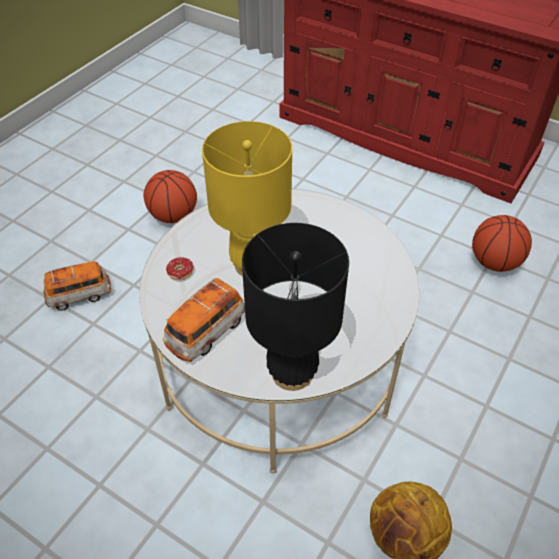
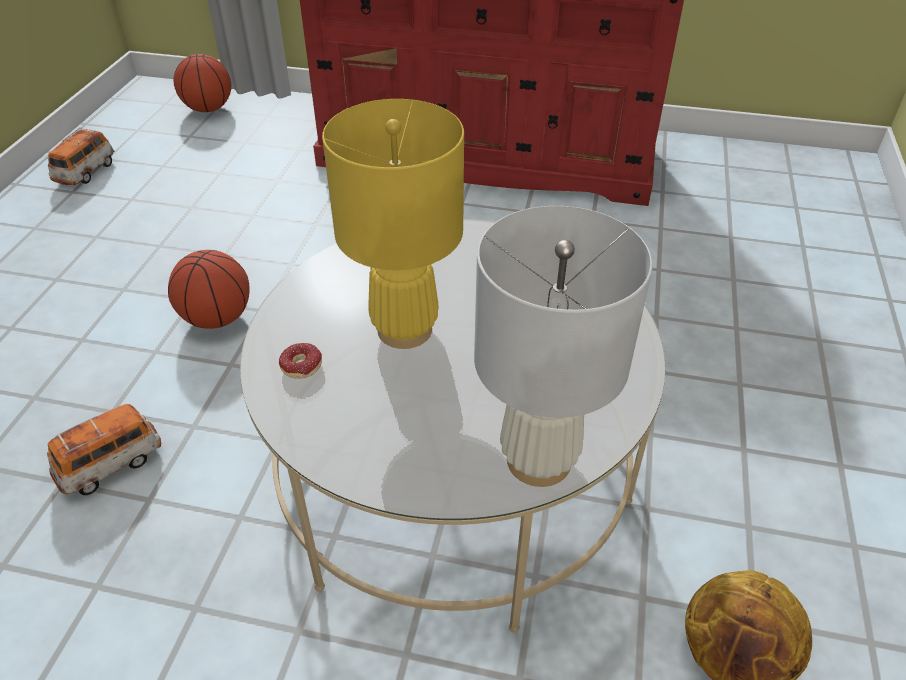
camera: 20 degrees left, 5 degrees down
toy car [163,278,245,362] -> toy car moved to [48,128,114,185]
black table lamp [242,223,349,391] -> white table lamp [474,206,653,487]
basketball [472,215,532,272] -> basketball moved to [174,54,231,112]

